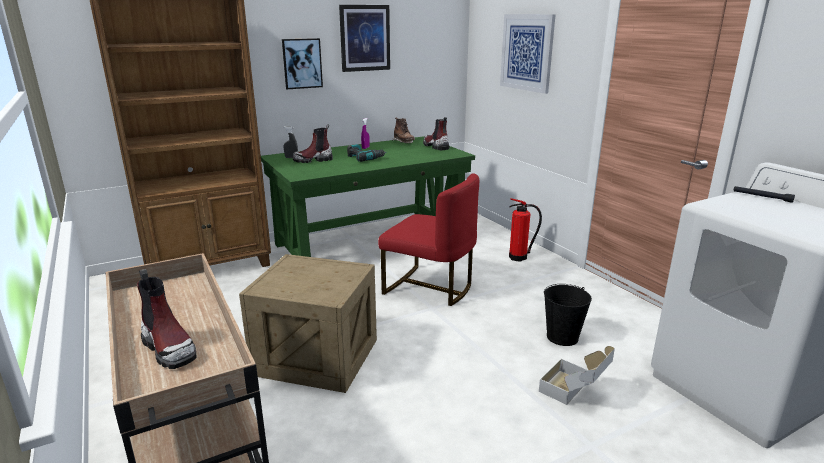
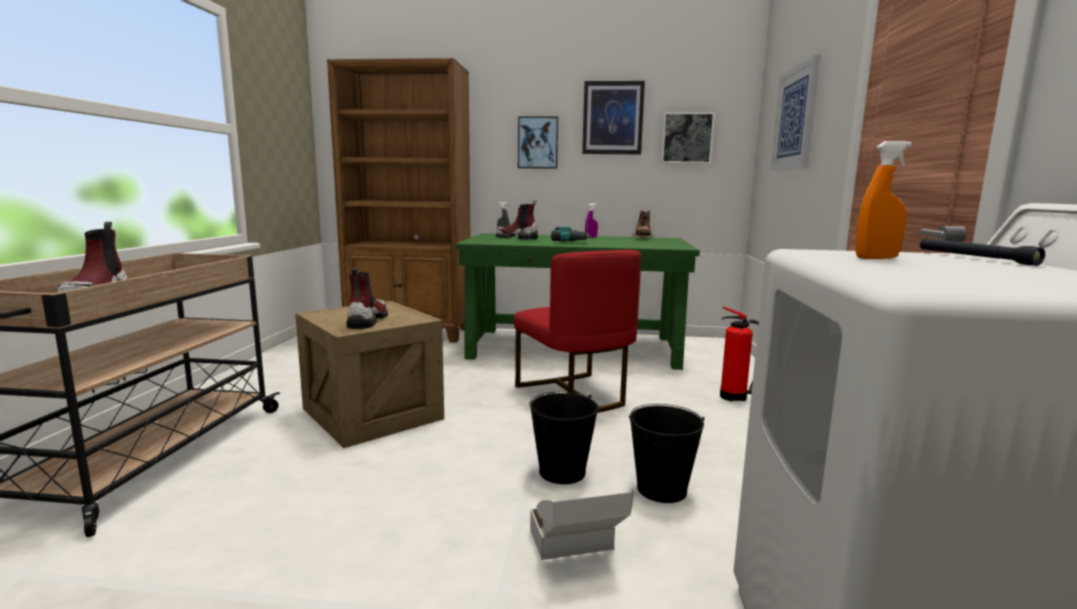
camera: 35 degrees right, 10 degrees down
boot [423,117,449,150] -> boot moved to [346,268,388,329]
none -> black bucket [530,391,598,484]
none -> picture [661,112,715,164]
none -> orange spray bottle [856,141,912,259]

